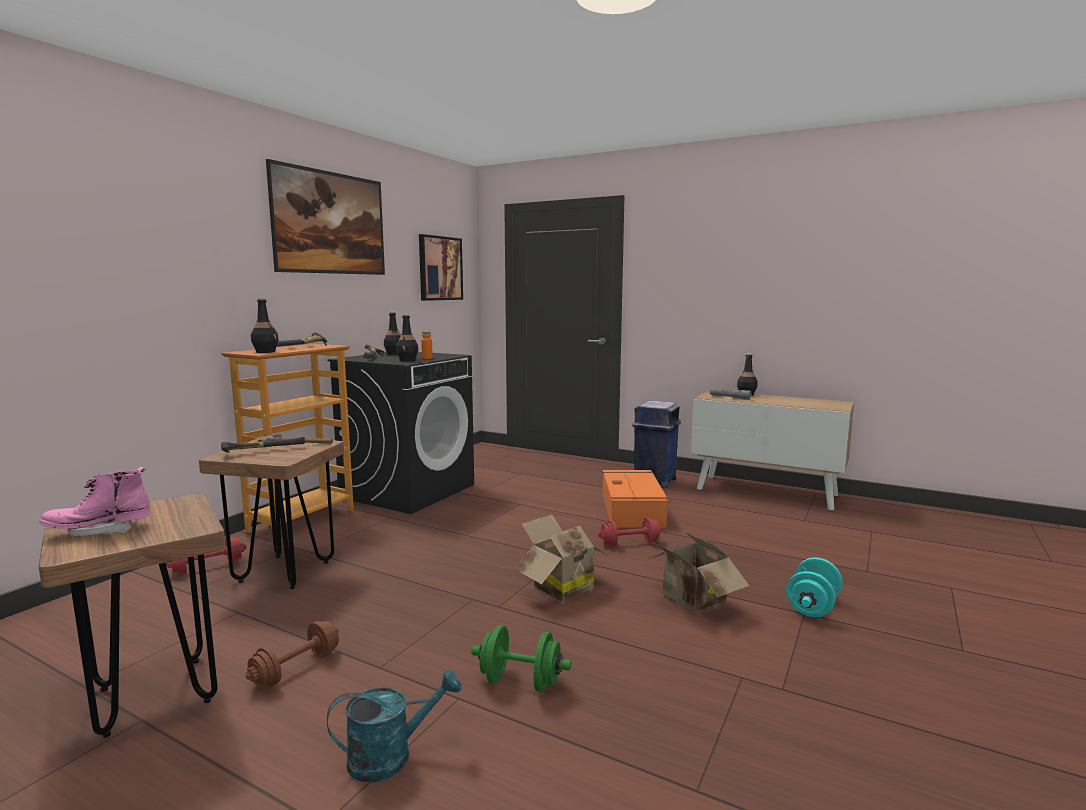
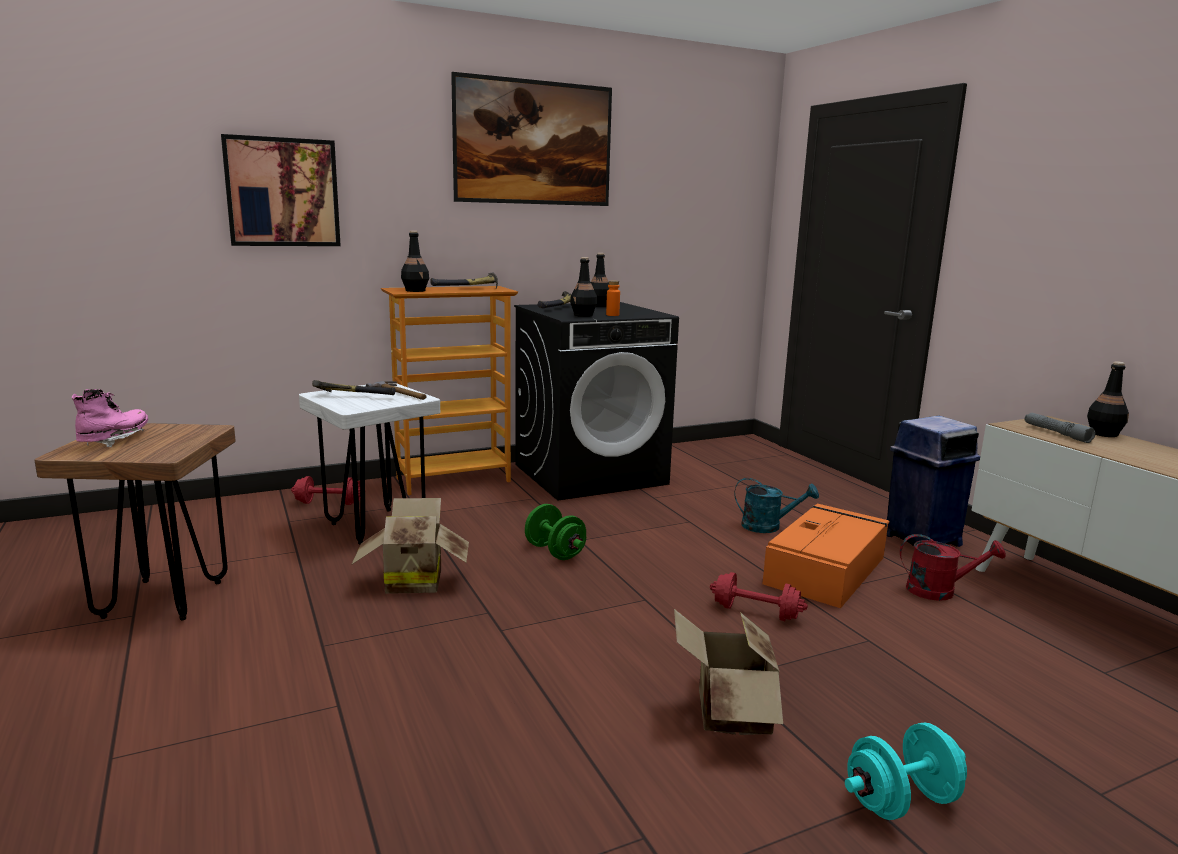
camera: 35 degrees right, 5 degrees up
pink boot [39,467,151,537] -> pink boot turned 90 degrees clockwise [72,389,148,447]
brown stool [199,437,344,589] -> white stool [299,383,440,545]
brown dumbbell [246,621,339,687] -> none
turquoise watering can [327,669,461,782] -> turquoise watering can moved to [734,478,819,533]
picture [419,234,463,301] -> picture moved to [221,134,341,246]
green dumbbell [471,625,571,692] -> green dumbbell moved to [525,504,586,560]
cardboard box [514,514,611,602] -> cardboard box moved to [351,498,469,594]
none -> red watering can [900,534,1006,601]

